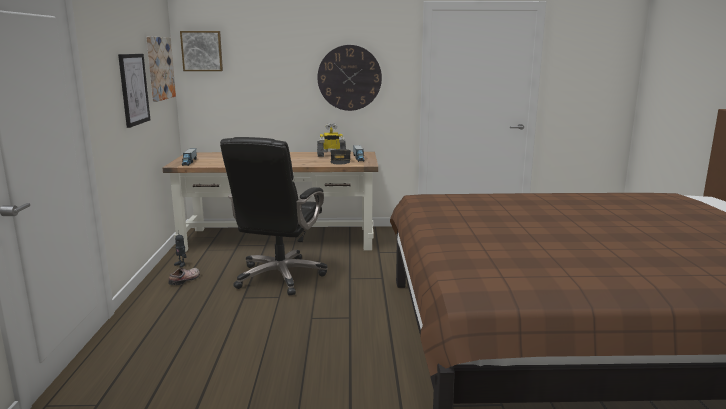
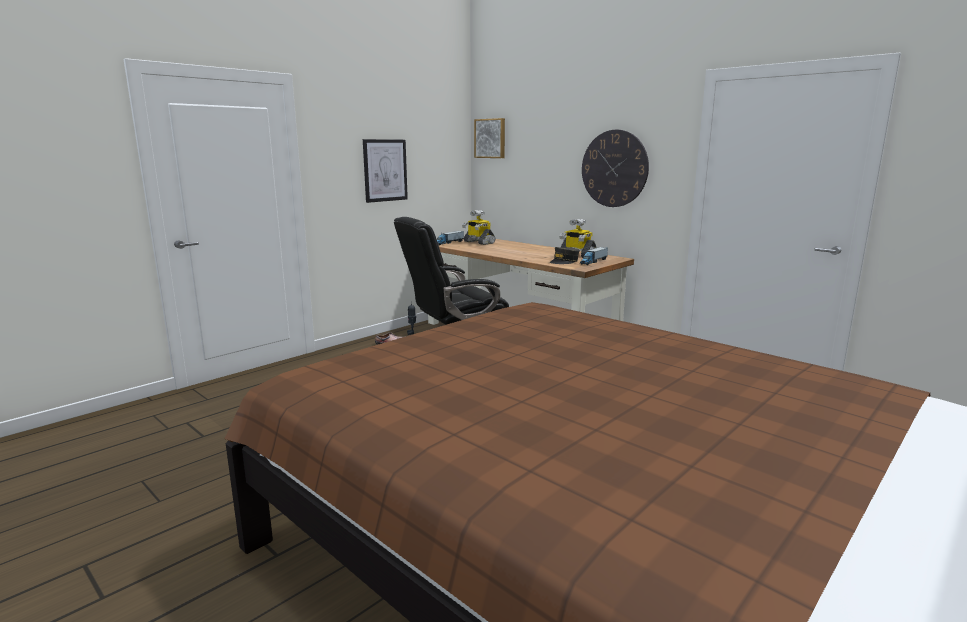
camera: 45 degrees right, 0 degrees up
picture [146,36,176,102] -> none
none -> toy robot [462,210,495,245]

